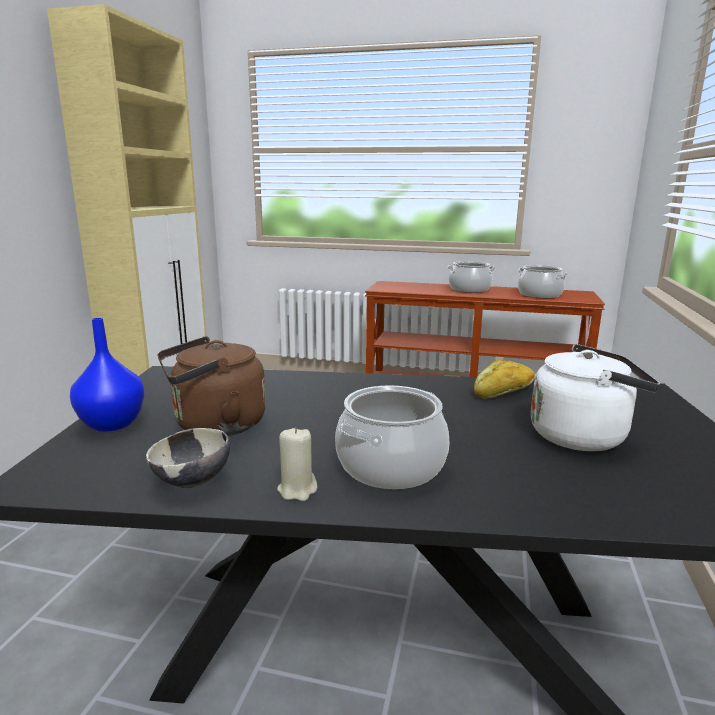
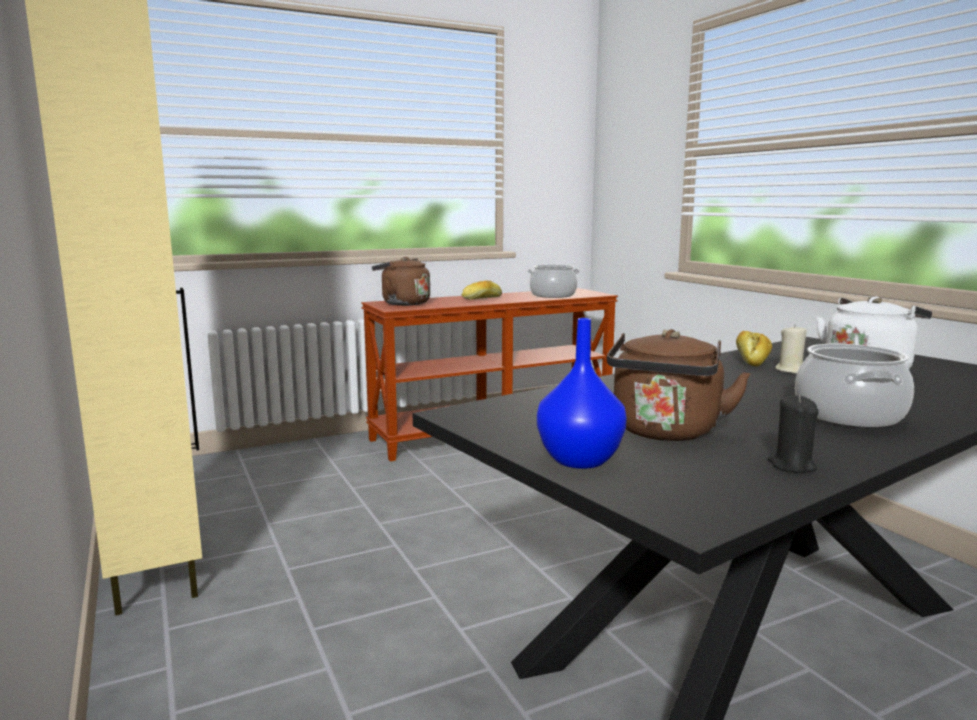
camera: 40 degrees left, 5 degrees down
bowl [146,428,230,488] -> black candle [767,395,818,473]
beige candle [277,427,317,501] -> beige candle moved to [775,324,807,374]
cooking pot [447,261,495,293] -> bread [462,280,502,300]
none -> brown kettle [372,257,430,306]

